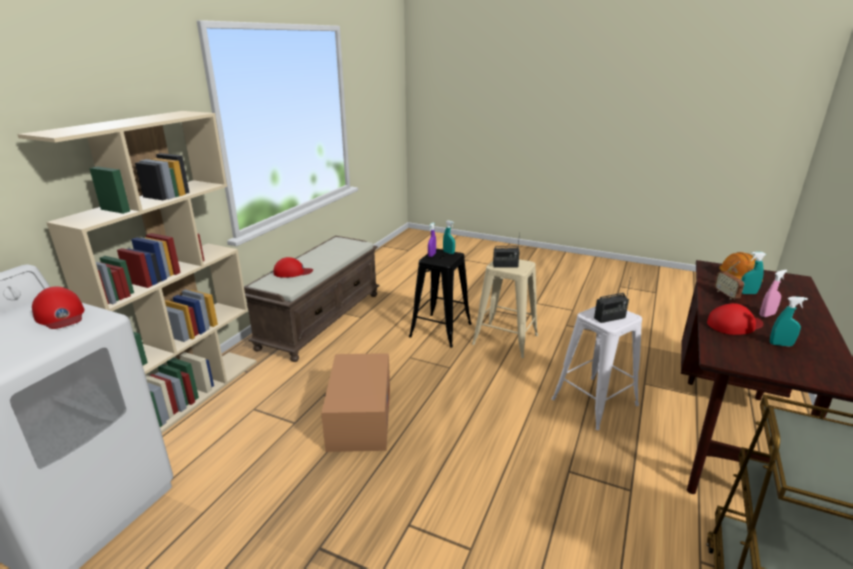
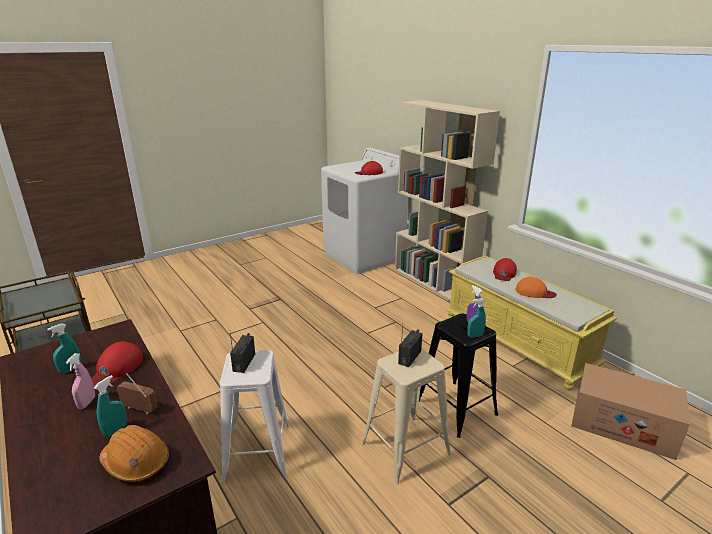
camera: 120 degrees right, 0 degrees up
brown bench [244,236,380,362] -> yellow bench [445,256,617,391]
cardboard box [321,353,390,452] -> cardboard box moved to [571,363,690,460]
none -> orange cap [516,277,557,298]

